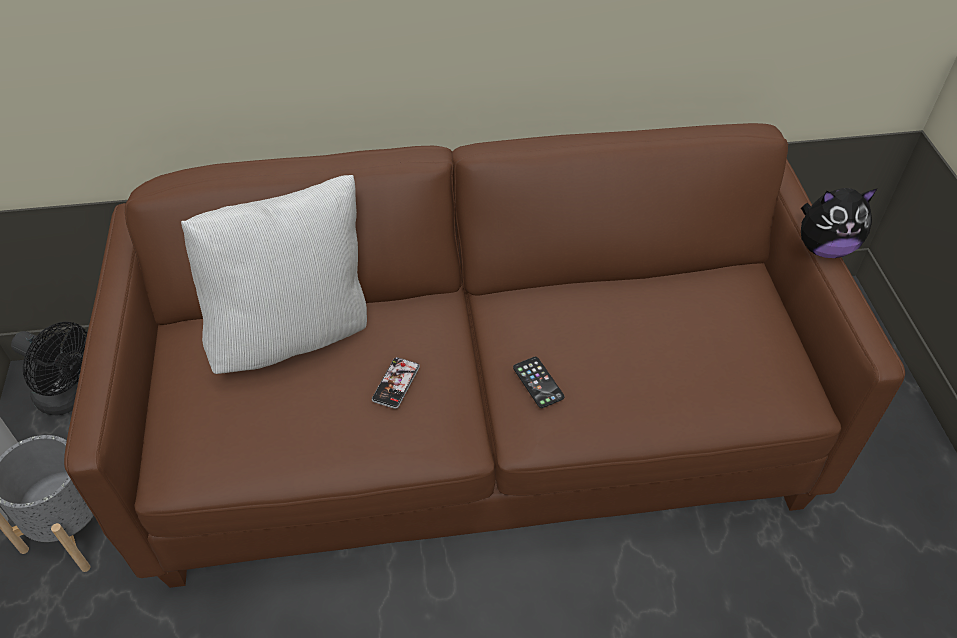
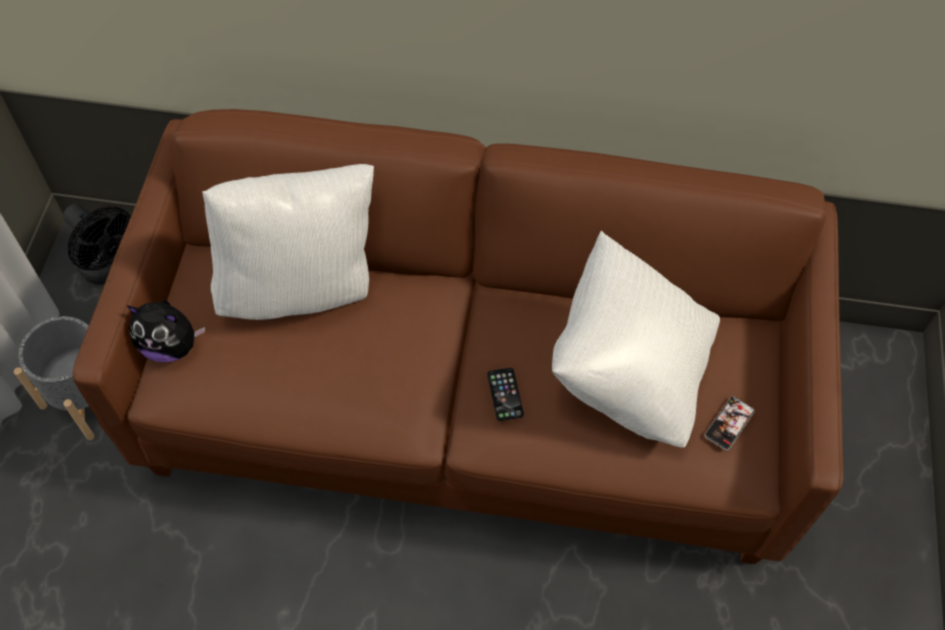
camera: 15 degrees right, 10 degrees up
phone [372,357,420,409] -> phone moved to [705,396,755,450]
plush toy [801,188,877,258] -> plush toy moved to [126,300,205,362]
none -> white pillow [552,231,720,448]

